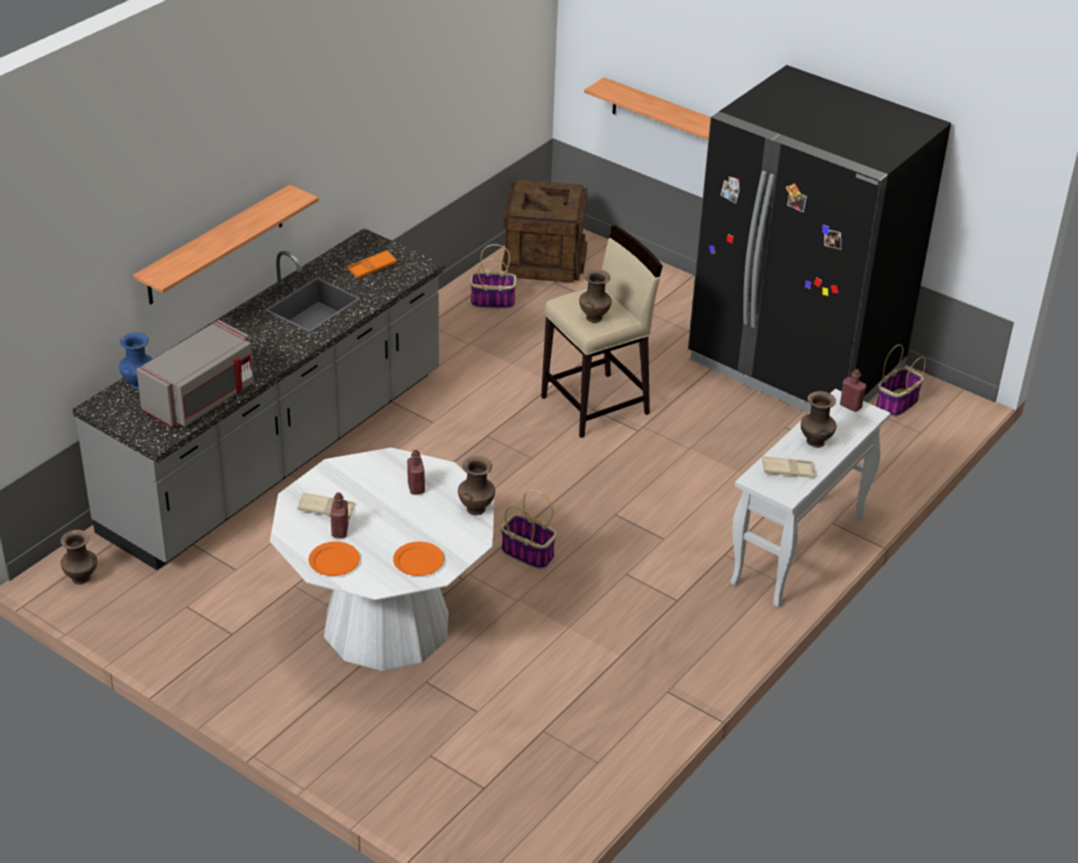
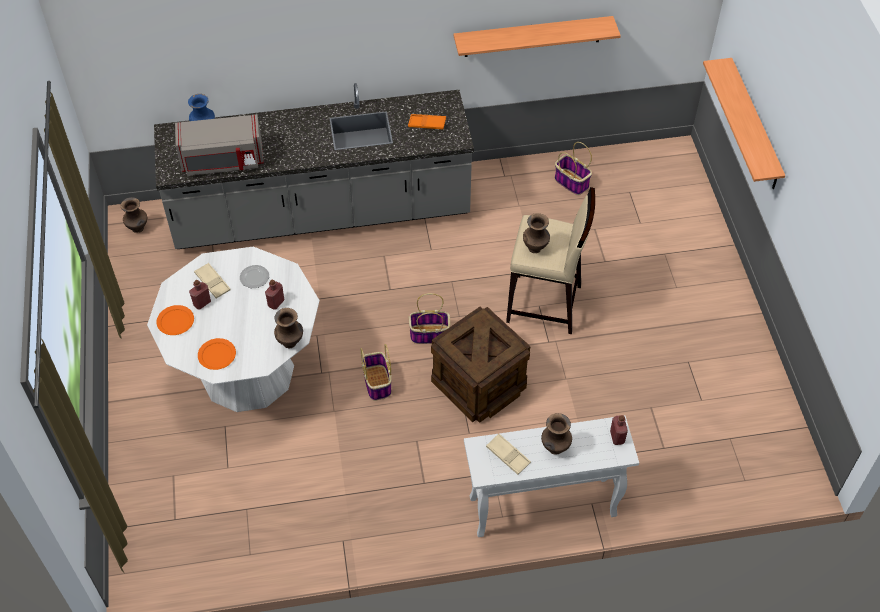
camera: 45 degrees right, 15 degrees up
shelf [133,185,319,305] -> shelf moved to [453,16,621,57]
crate [502,180,588,283] -> crate moved to [431,306,530,423]
black fridge [688,65,951,413] -> none
basket [876,344,926,417] -> basket moved to [409,293,450,344]
none -> plate [240,265,269,288]

